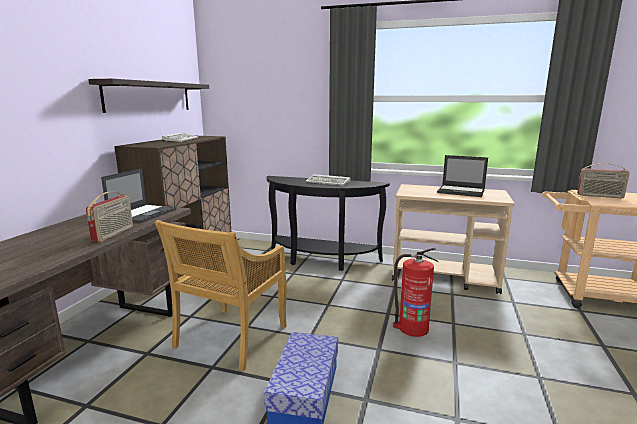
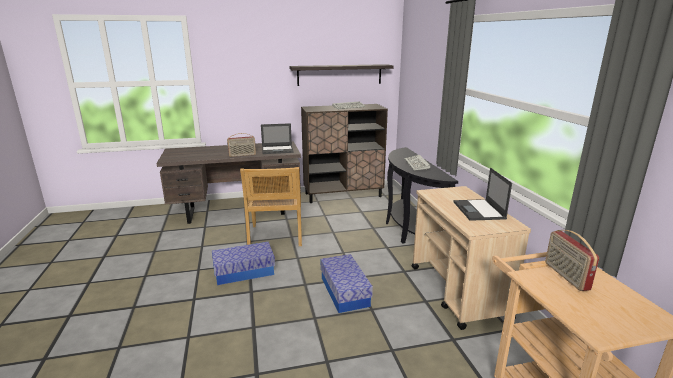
camera: 60 degrees right, 5 degrees up
beige chair [155,220,287,371] -> beige chair turned 90 degrees counterclockwise [240,167,302,246]
fire extinguisher [393,248,438,337] -> storage box [321,254,373,313]

